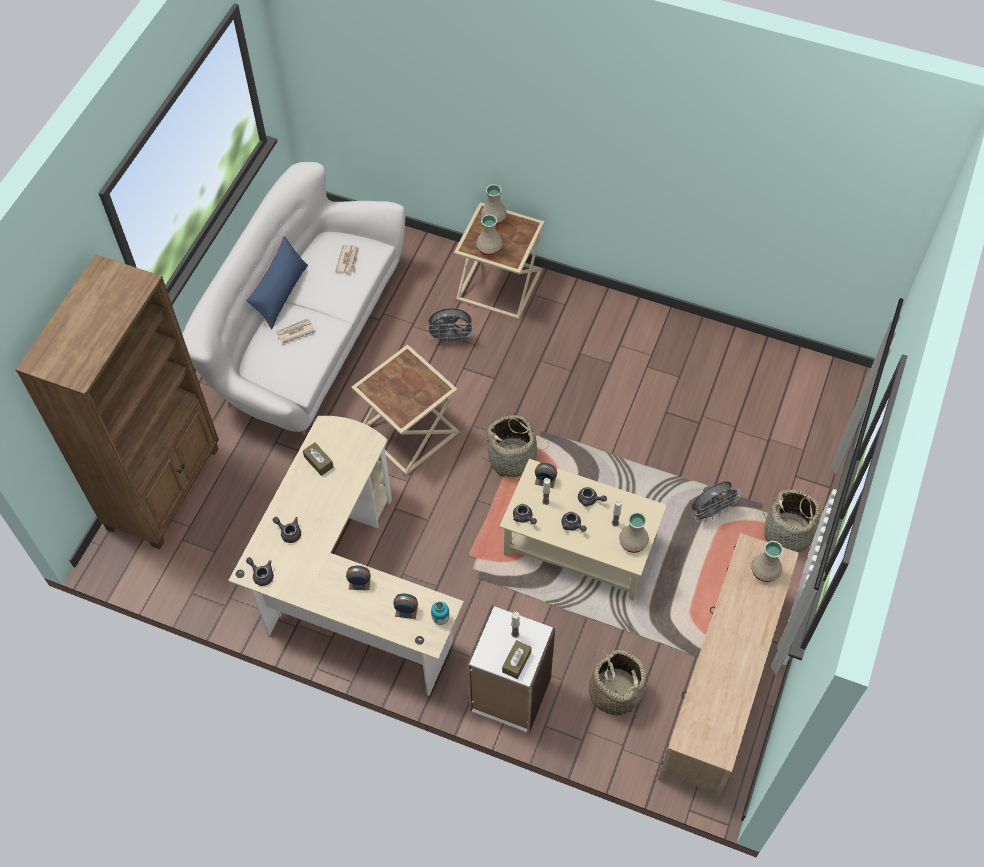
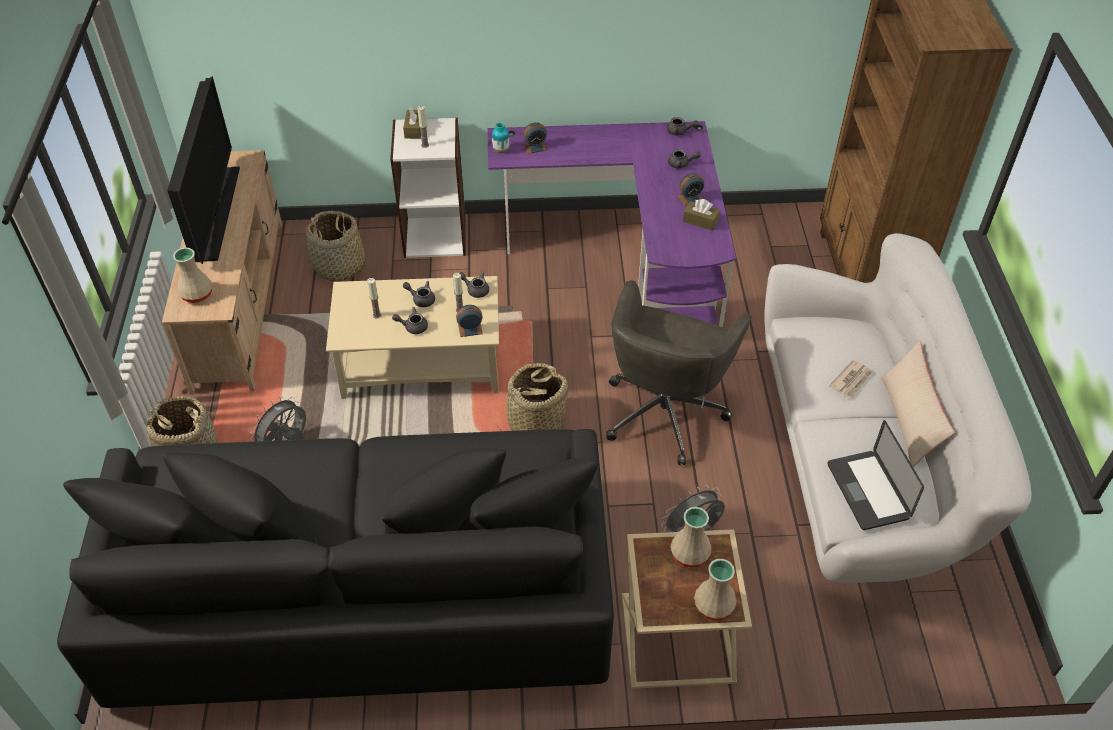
camera: 155 degrees right, 10 degrees down
beige desk [228,416,464,696] -> purple desk [487,121,736,327]
blue pillow [246,236,308,330] -> beige pillow [881,341,955,468]
newspaper [335,244,359,274] -> laptop [827,420,924,530]
alarm clock [346,566,371,590] -> alarm clock moved to [678,173,704,206]
beige side table [351,344,460,475] -> grey office chair [606,280,752,465]
beige vase [619,512,649,553] -> none
none -> black sofa [57,429,614,708]
none -> television [167,76,240,264]

